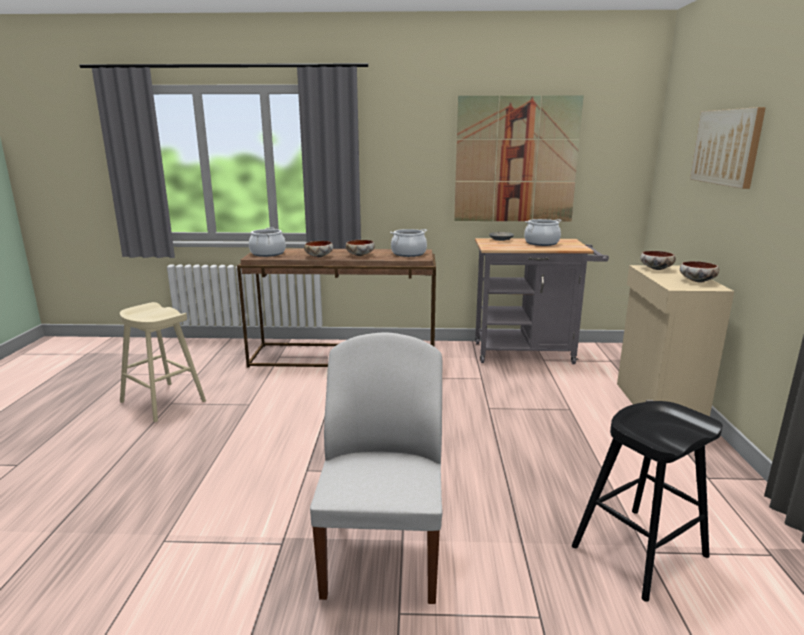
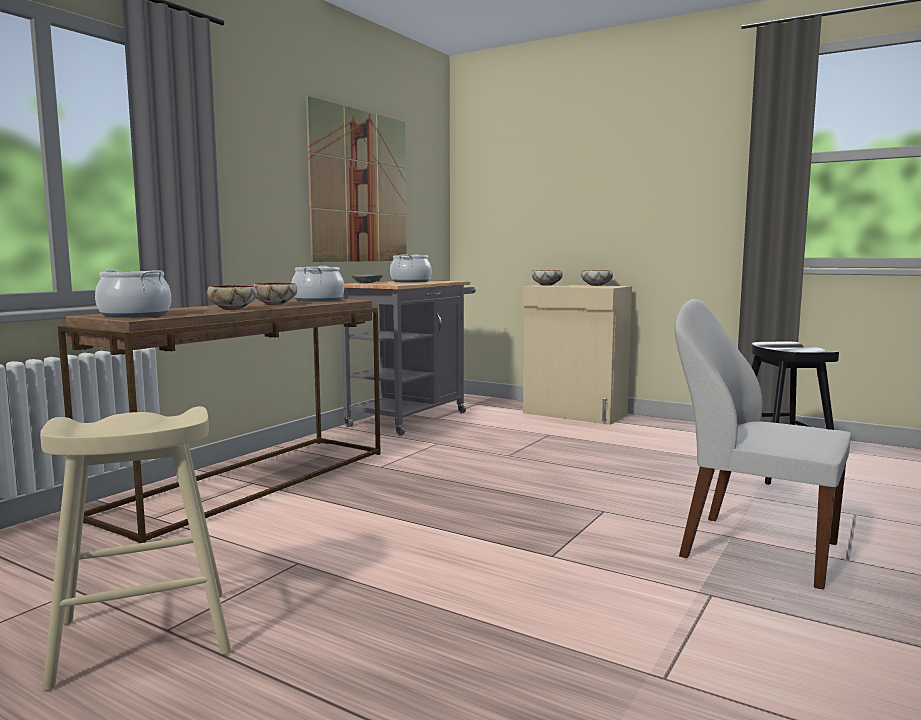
camera: 60 degrees left, 10 degrees down
picture [690,107,766,189] -> none

